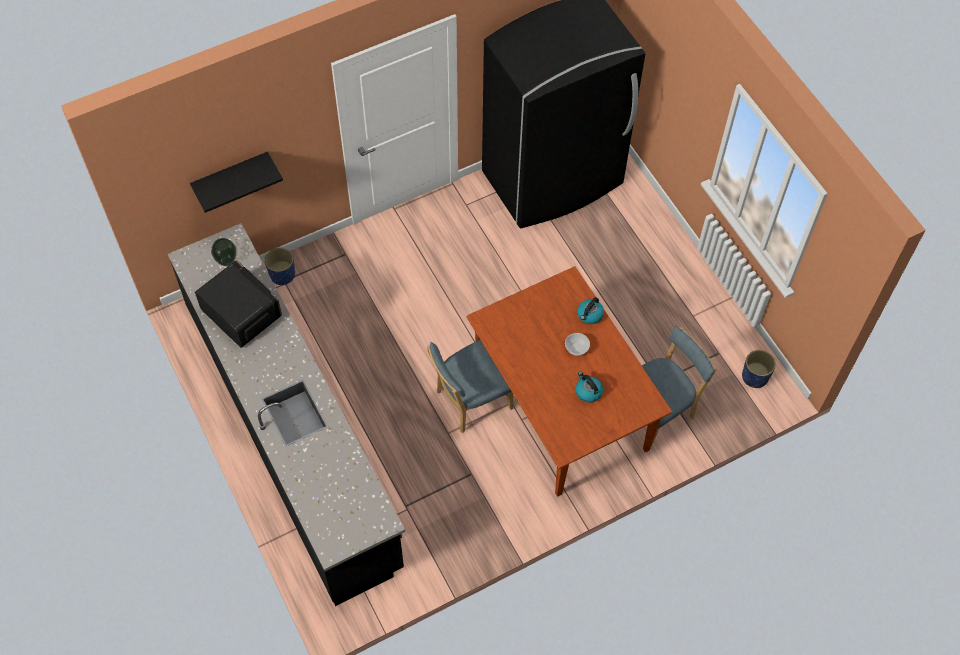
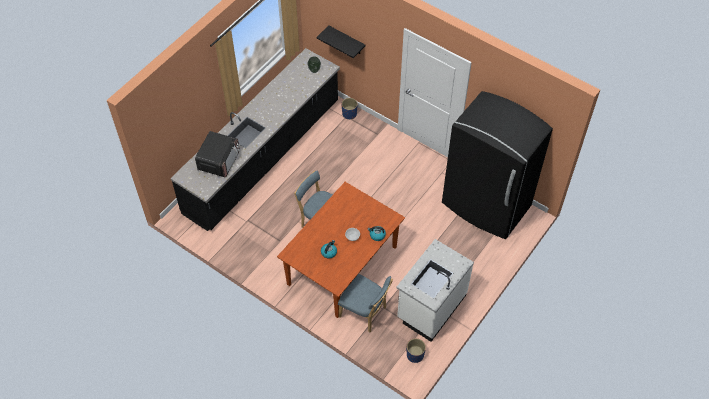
camera: 65 degrees right, 5 degrees down
microwave [195,260,282,348] -> microwave moved to [195,131,240,177]
none -> white counter [397,239,474,342]

